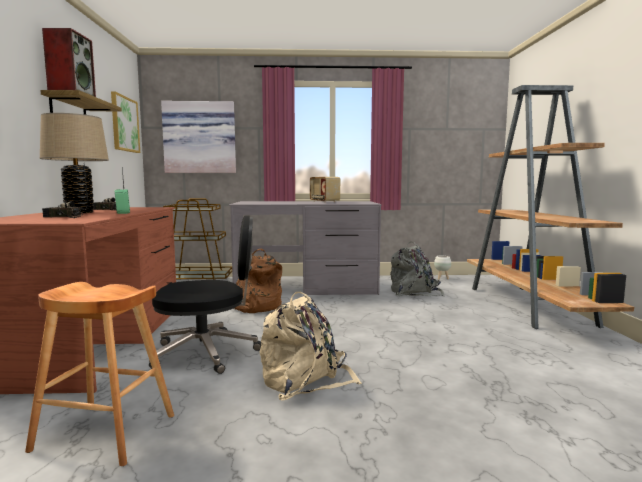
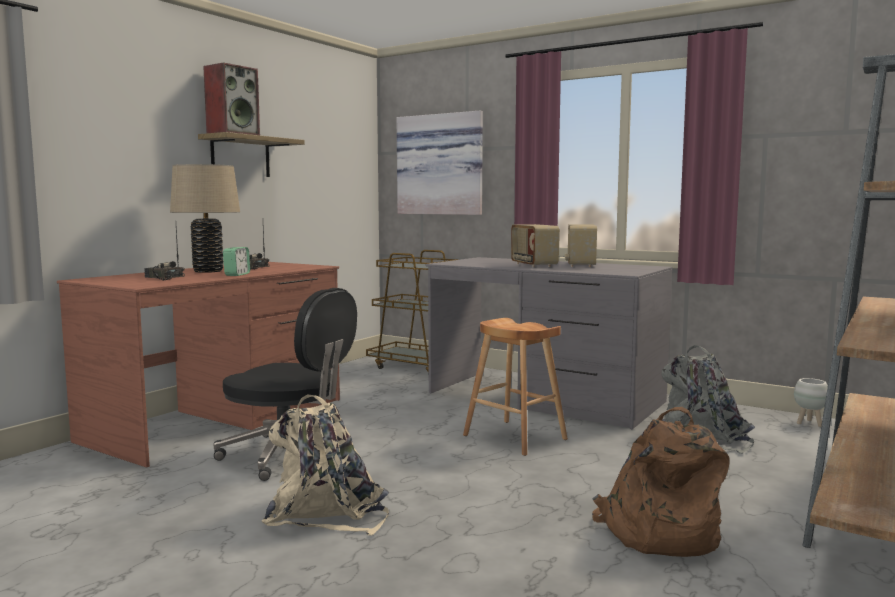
camera: 35 degrees right, 0 degrees up
brown stool [25,282,174,466] -> brown stool moved to [463,318,568,456]
picture [111,91,140,153] -> none
brown backpack [234,248,282,313] -> brown backpack moved to [592,407,730,557]
none -> radio [511,224,560,267]

